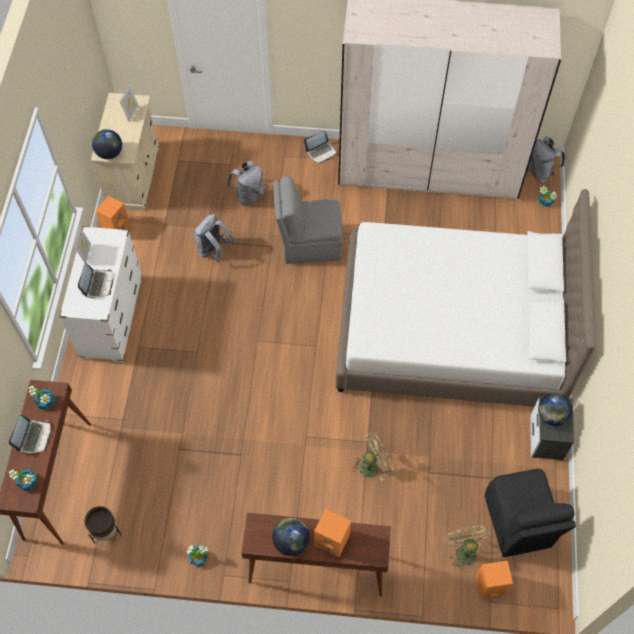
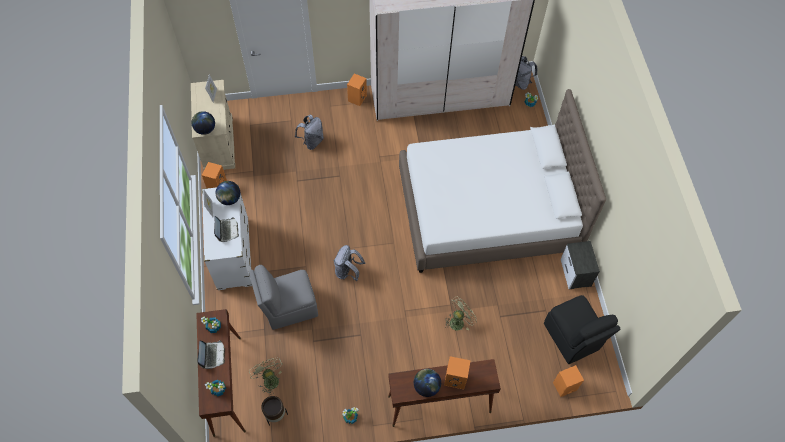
camera: 15 degrees left, 0 degrees up
grey backpack [194,214,235,261] -> grey backpack moved to [334,245,365,281]
grey chair [273,176,343,264] -> grey chair moved to [249,265,318,330]
laptop [304,131,337,164] -> orange speaker [347,74,367,106]
green fan [444,526,491,572] -> green fan moved to [249,357,283,395]
globe [538,393,572,426] -> globe moved to [216,181,240,205]

